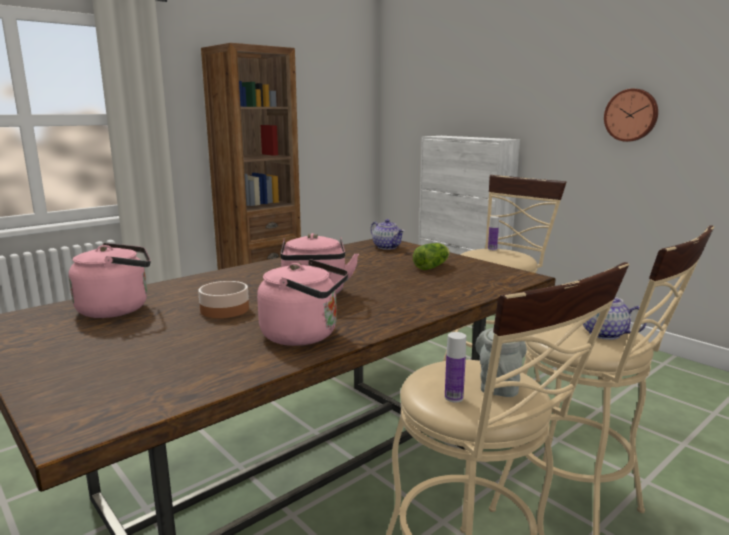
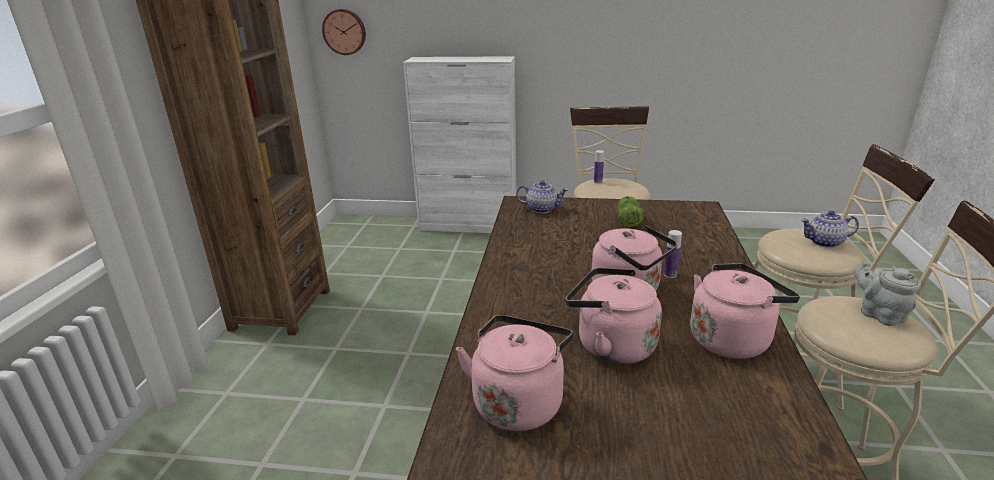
camera: 40 degrees left, 10 degrees up
bowl [198,281,249,318] -> pink kettle [566,268,662,364]
bottle [445,332,466,402] -> bottle moved to [664,230,682,278]
wall clock [604,89,658,142] -> wall clock moved to [322,9,366,55]

